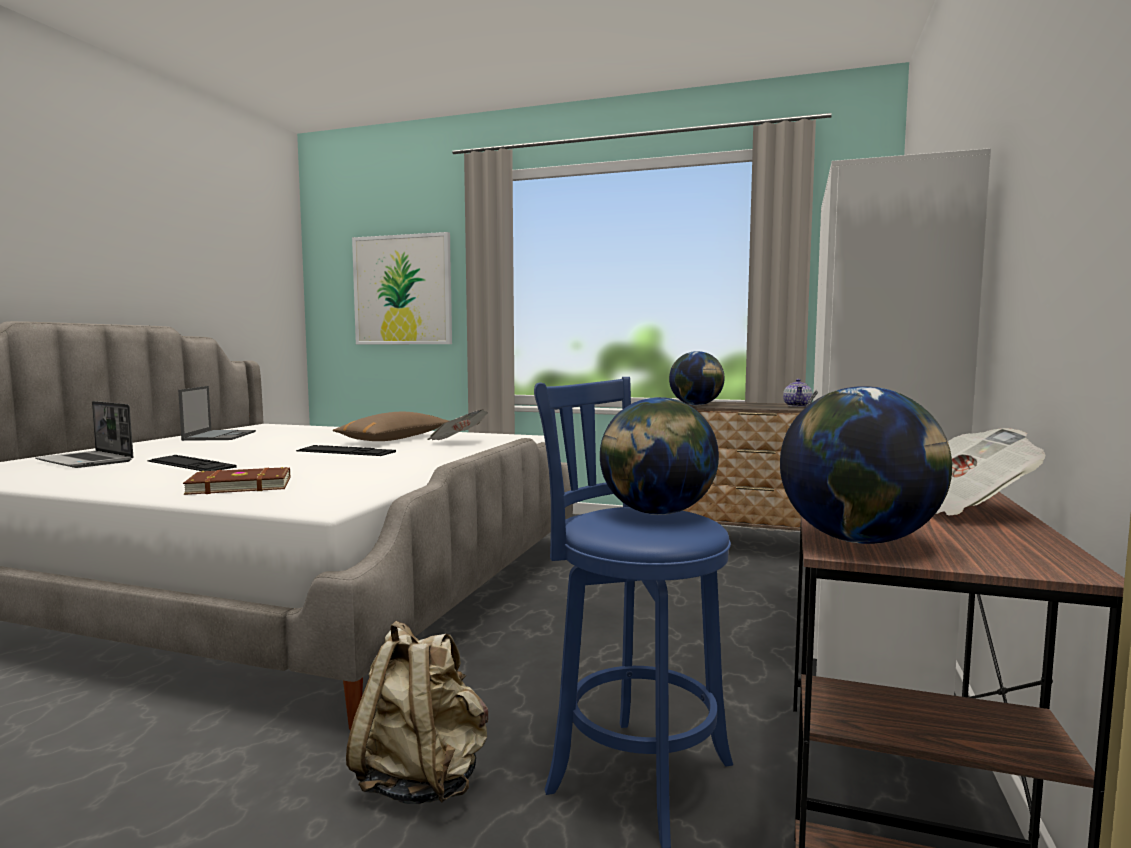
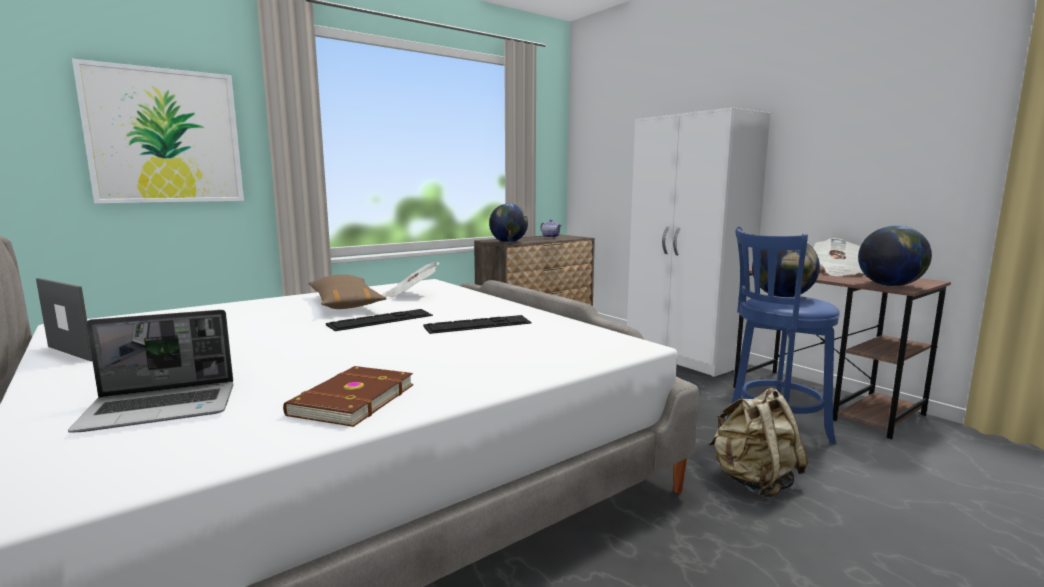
camera: 55 degrees left, 5 degrees up
keyboard [147,455,237,471] -> keyboard moved to [423,315,532,334]
brown book [183,467,290,495] -> brown book moved to [283,366,413,427]

